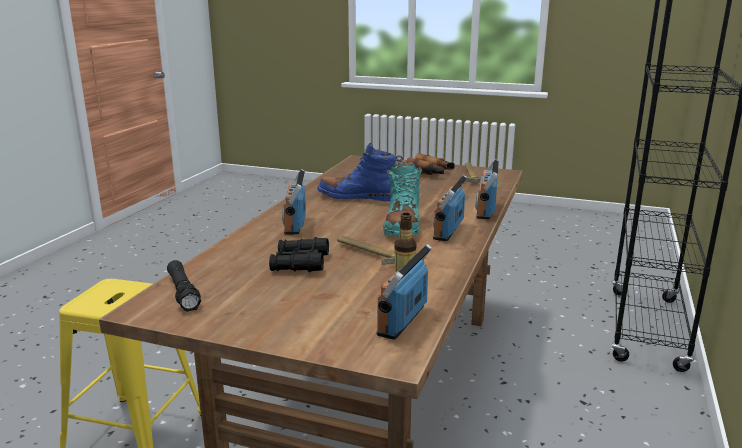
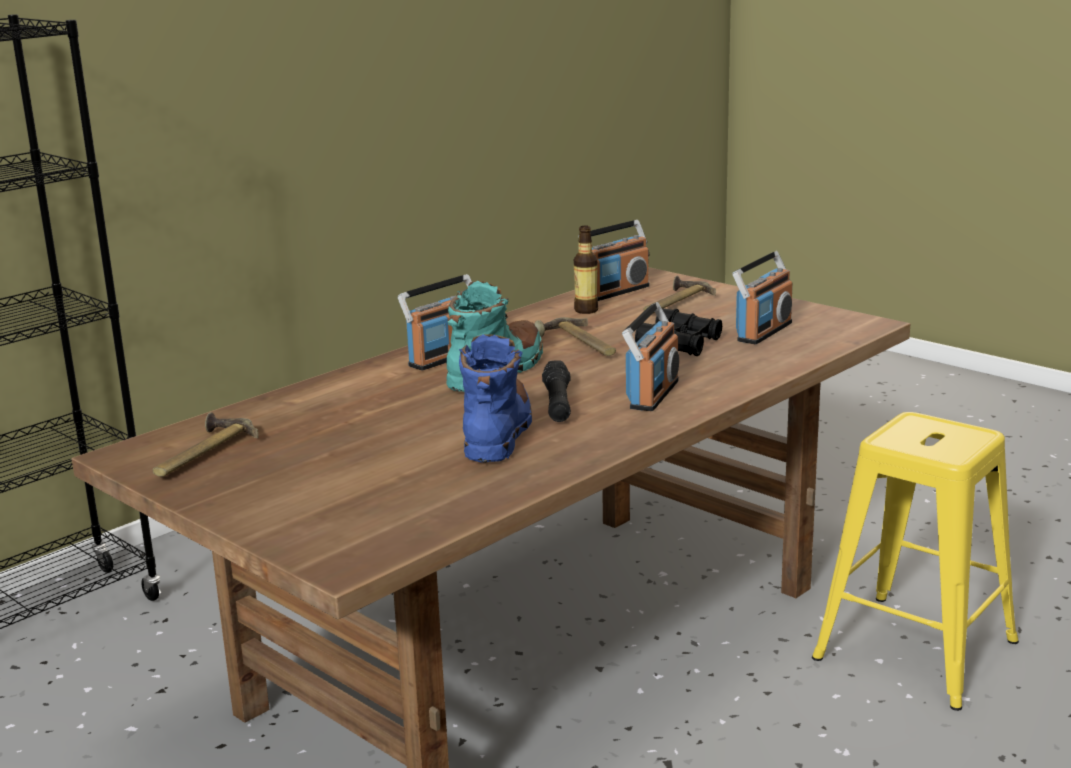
camera: 155 degrees left, 0 degrees up
black flashlight [167,260,201,312] -> black flashlight moved to [542,360,571,422]
blue boot [317,143,403,201] -> blue boot turned 120 degrees counterclockwise [459,334,532,463]
binoculars [406,153,455,175] -> none
radio [476,159,499,219] -> radio moved to [732,251,793,344]
none -> hammer [643,276,716,313]

